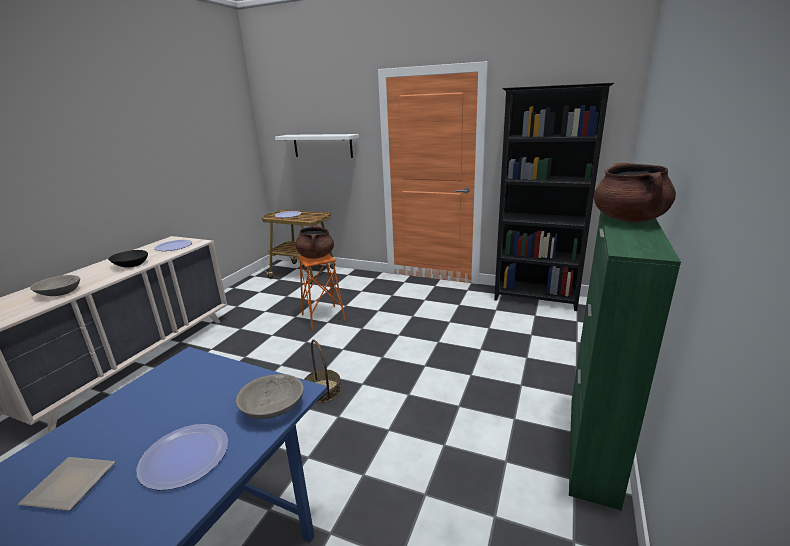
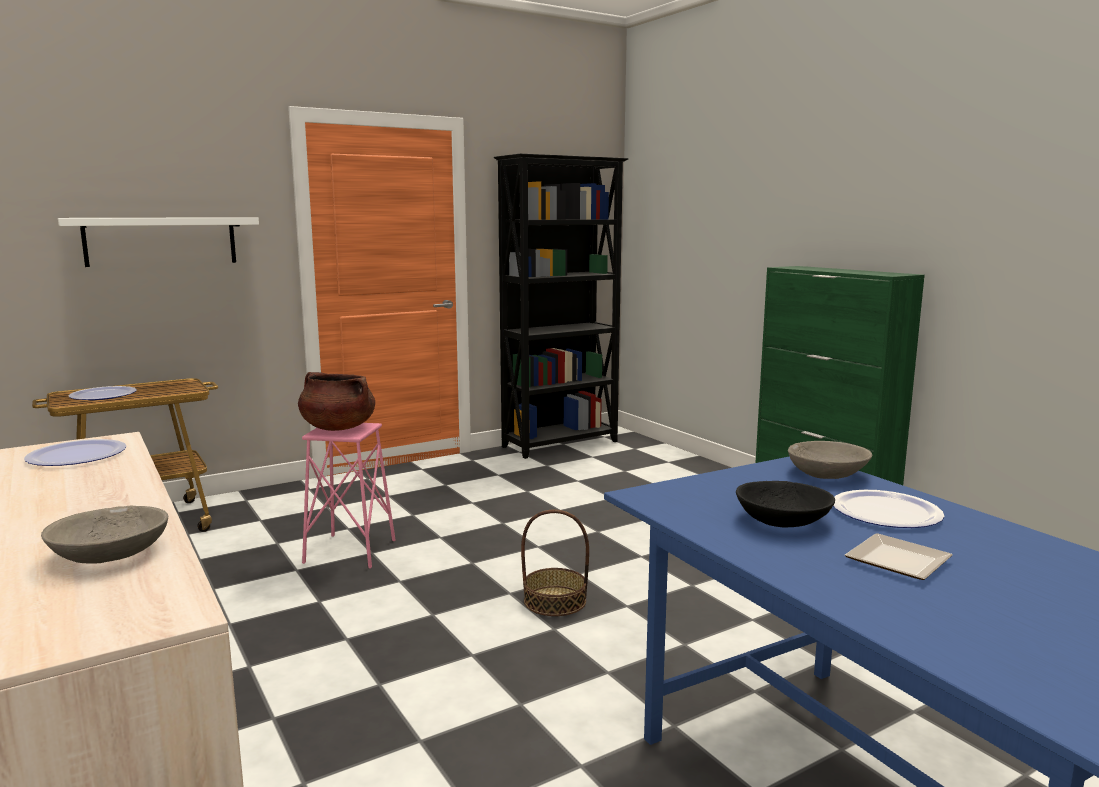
camera: 55 degrees left, 10 degrees down
black bowl [108,250,148,267] -> black bowl moved to [736,481,835,528]
orange stool [297,254,346,330] -> pink stool [302,423,396,569]
brown cooking pot [594,163,676,223] -> none

